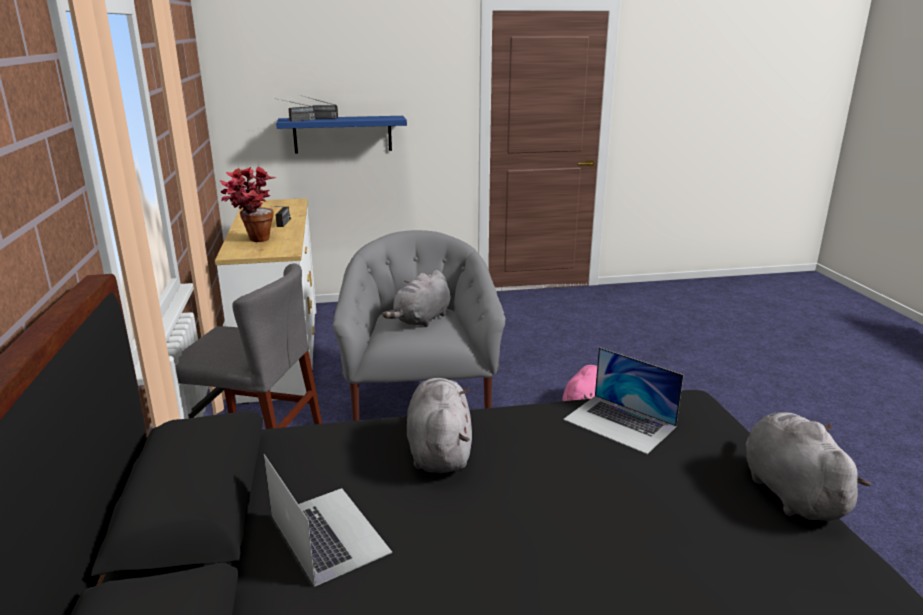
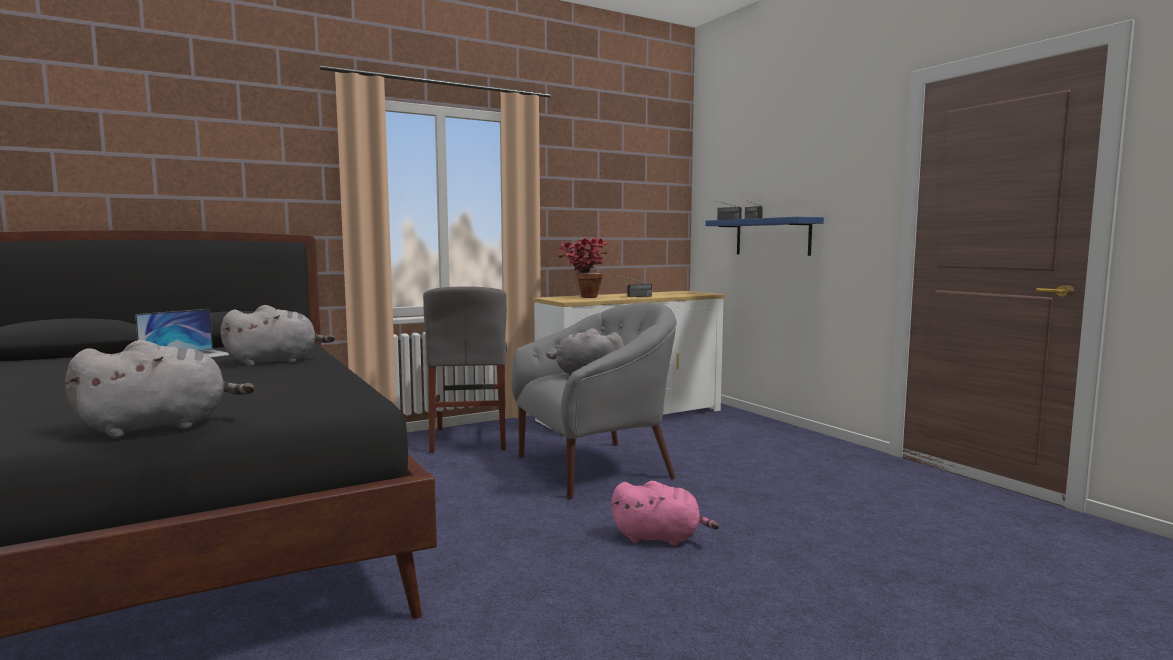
camera: 70 degrees right, 15 degrees down
laptop [563,347,683,454] -> none

